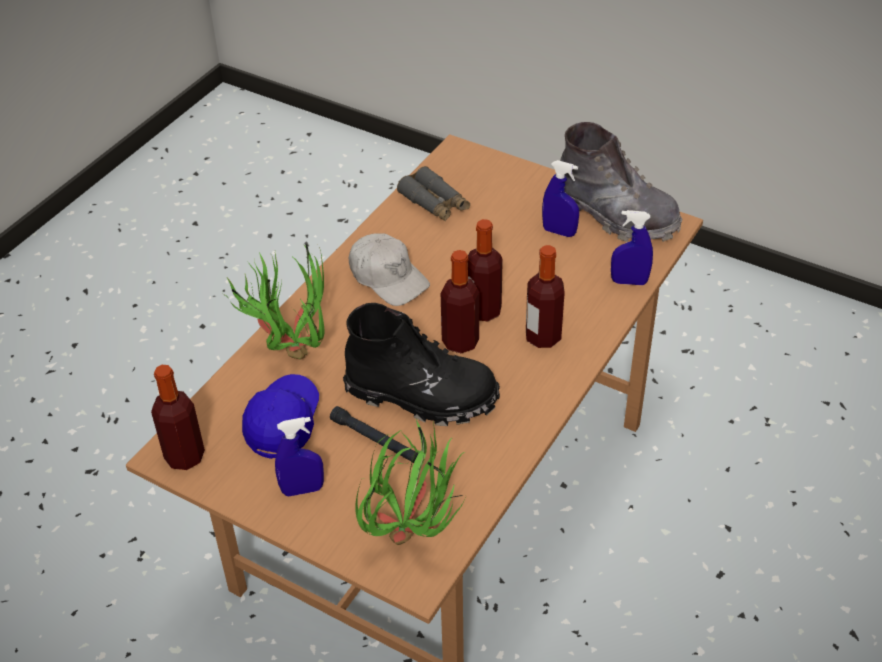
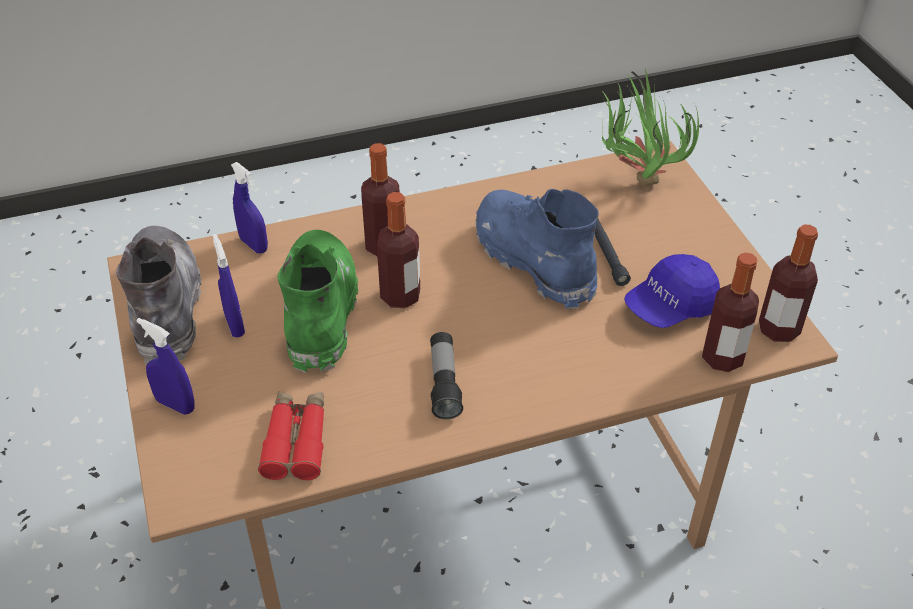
camera: 140 degrees left, 0 degrees up
potted plant [222,244,324,360] -> none
blue spray bottle [275,417,324,496] -> blue spray bottle moved to [137,318,195,415]
black boot [343,303,500,426] -> blue boot [476,189,599,309]
white cap [349,233,430,306] -> flashlight [430,332,463,419]
grey binoculars [397,166,470,222] -> red binoculars [258,391,324,480]
bottle [441,250,479,353] -> bottle moved to [702,252,759,372]
none -> green boot [277,230,358,373]

